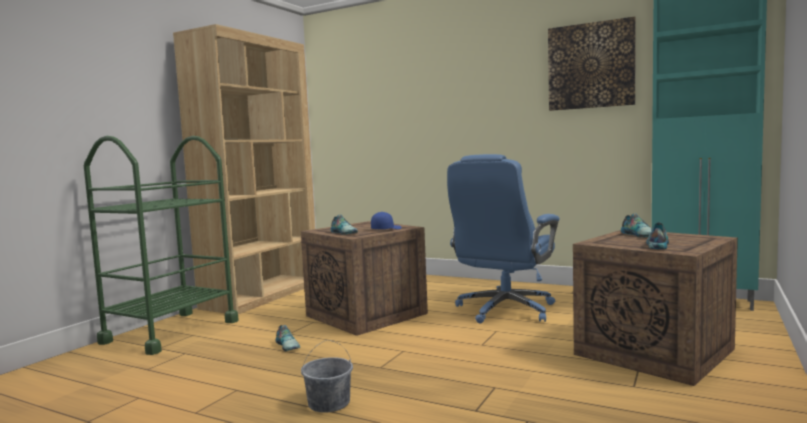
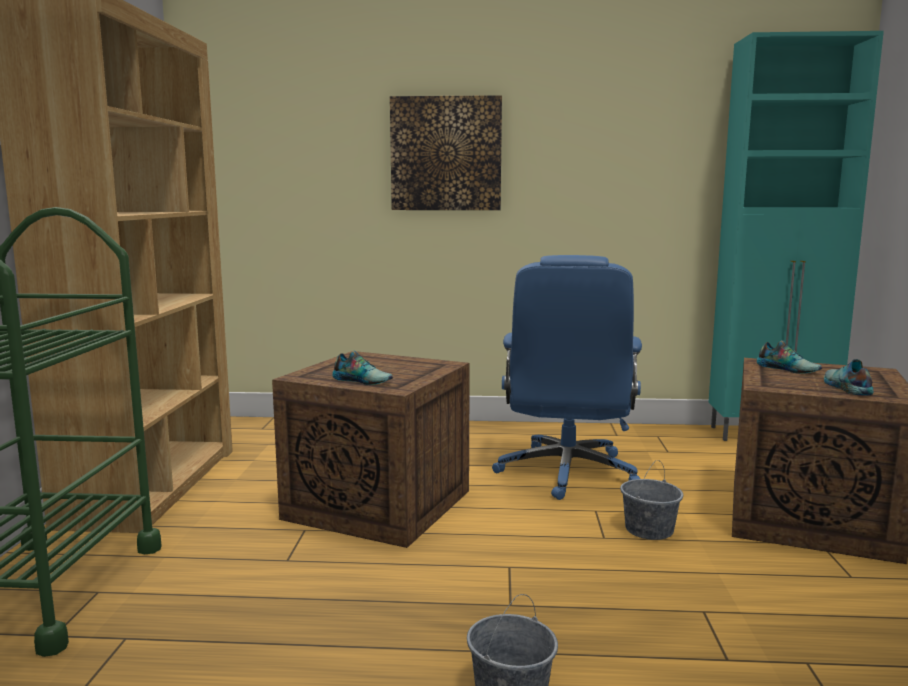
camera: 25 degrees left, 5 degrees up
shoe [276,325,300,351] -> none
blue cap [371,212,402,229] -> none
picture [548,16,636,111] -> picture moved to [390,95,502,210]
none -> grey bucket [620,460,683,540]

